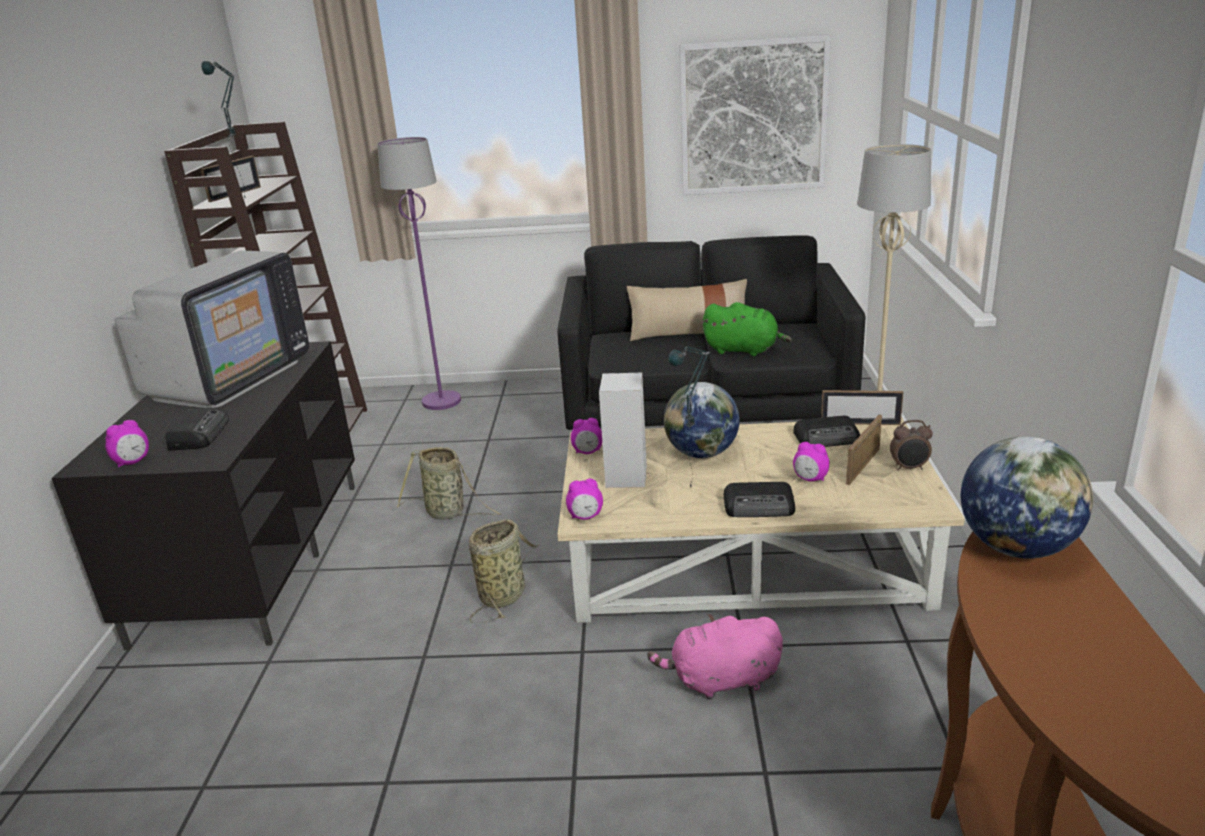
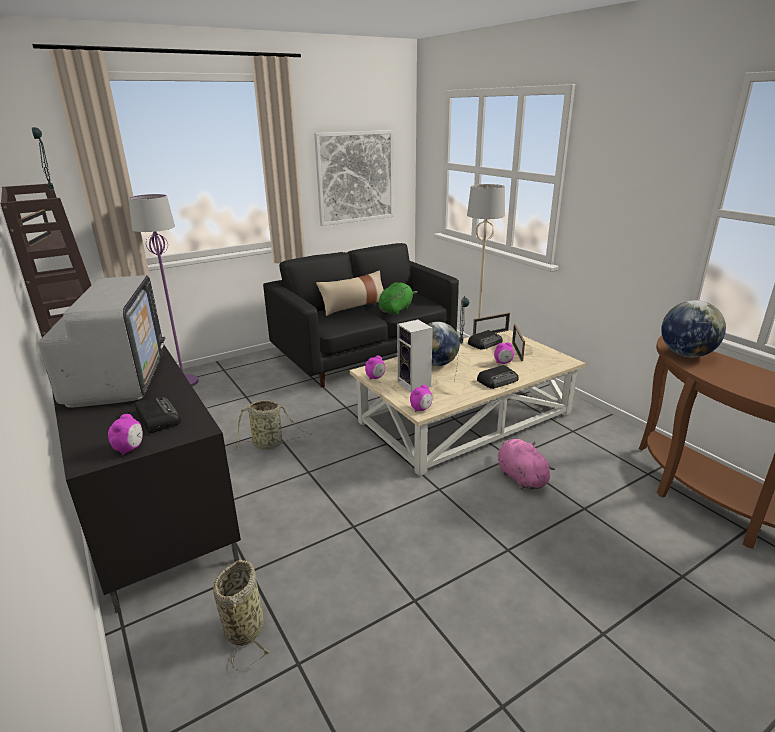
camera: 35 degrees left, 0 degrees up
basket [469,519,539,623] -> basket moved to [213,559,271,670]
pink plush toy [647,614,783,699] -> pink plush toy turned 105 degrees clockwise [497,439,555,490]
green plush toy [702,302,792,356] -> green plush toy turned 45 degrees counterclockwise [378,282,418,315]
alarm clock [890,420,933,471] -> none

